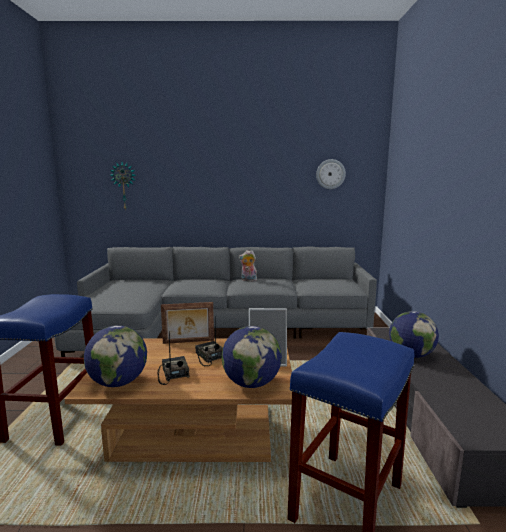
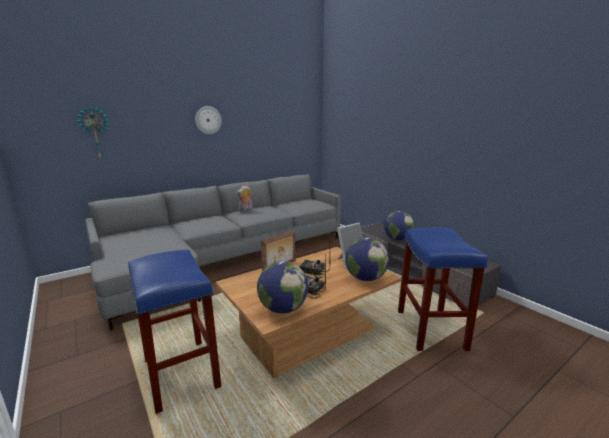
camera: 35 degrees left, 5 degrees up
wall clock [316,159,346,189] -> wall clock moved to [195,106,222,134]

